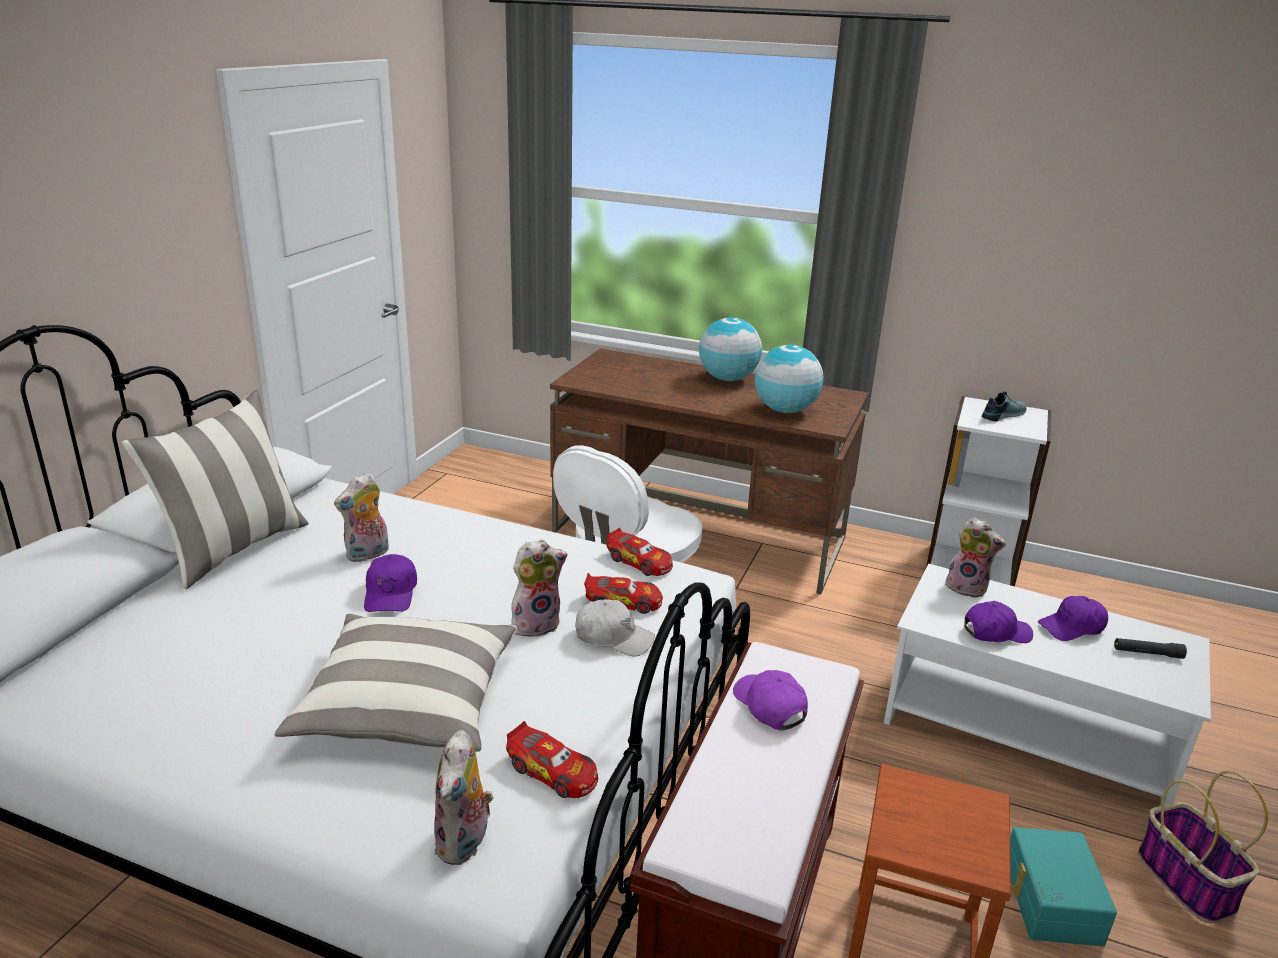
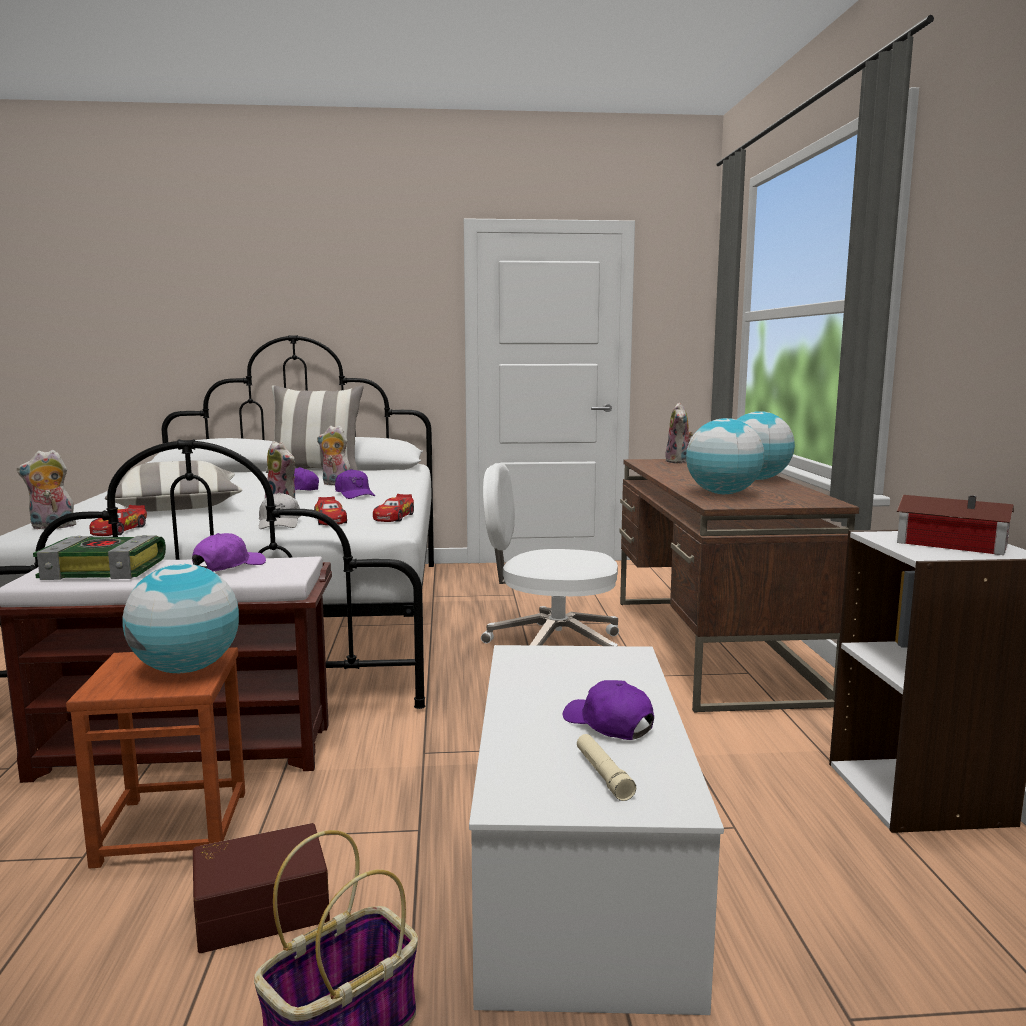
camera: 65 degrees right, 15 degrees down
plush toy [945,517,1006,598] -> plush toy moved to [666,403,693,464]
purple cap [964,601,1033,643] -> purple cap moved to [335,469,375,499]
shoe [981,391,1027,422] -> toy house [897,495,1014,555]
turquoise storage box [1010,827,1117,946] -> brown storage box [193,823,330,953]
black flashlight [1114,638,1187,659] -> beige flashlight [577,734,636,801]
none -> book [33,535,166,580]
none -> globe [122,564,239,673]

